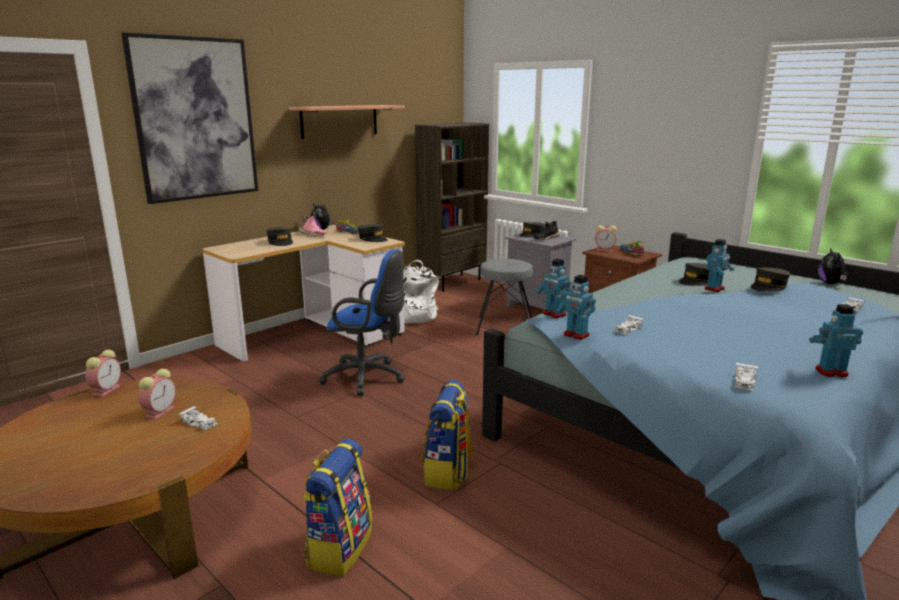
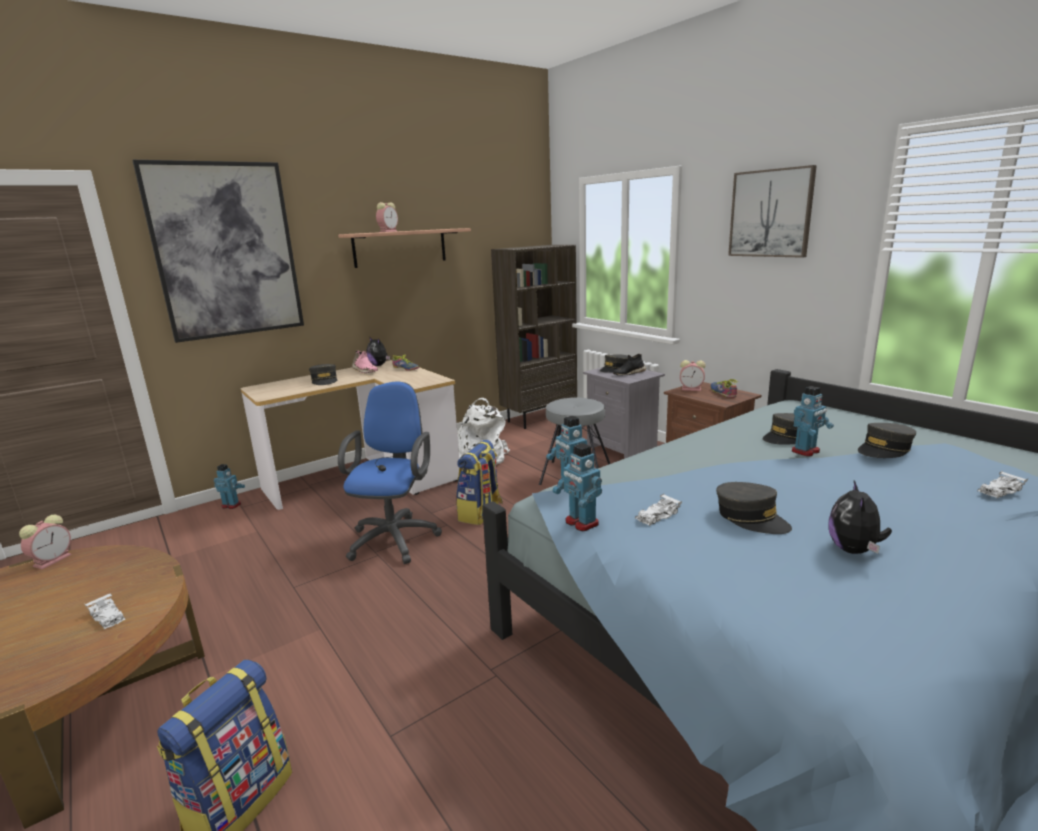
camera: 10 degrees right, 0 degrees up
alarm clock [138,369,176,420] -> alarm clock moved to [376,202,398,232]
blue office chair [319,250,405,396] -> blue office chair turned 105 degrees counterclockwise [338,382,442,564]
grey cap [358,224,388,242] -> grey cap moved to [716,482,792,534]
backpack [422,380,474,490] -> backpack moved to [456,440,503,525]
white toy car [735,363,758,390] -> none
toy robot [809,304,863,377] -> toy robot moved to [213,464,245,509]
plush toy [818,248,848,284] -> plush toy moved to [829,480,892,554]
none -> picture [728,165,817,258]

